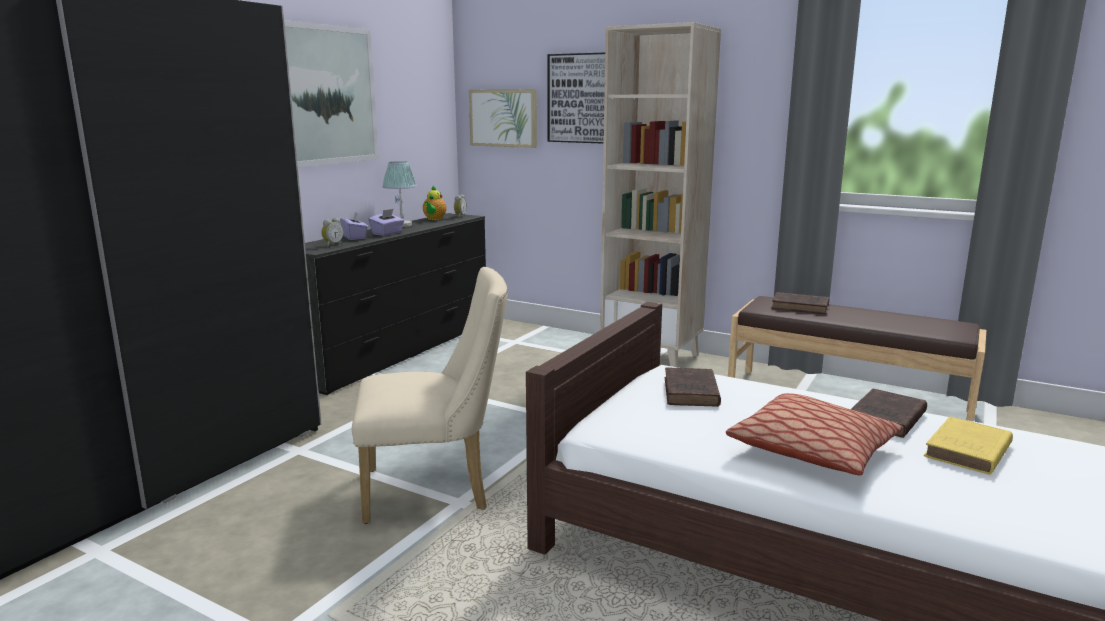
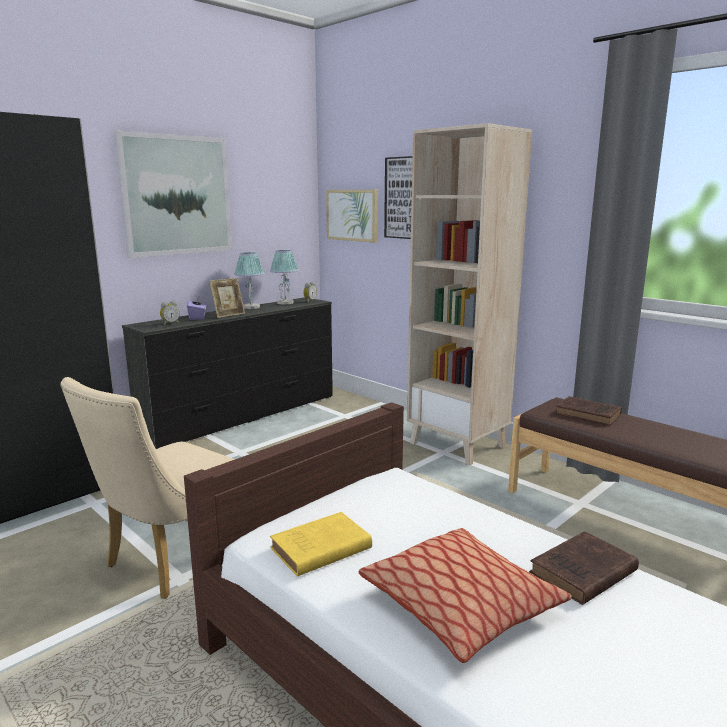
camera: 15 degrees right, 0 degrees up
beige chair [352,267,508,524] -> beige chair turned 120 degrees clockwise [61,377,235,599]
purple tissue box [368,209,404,236] -> picture frame [209,278,245,318]
teapot [423,185,447,220] -> table lamp [270,250,299,305]
brown book [665,367,721,407] -> none
yellow book [924,417,1013,475] -> yellow book moved to [270,512,372,576]

